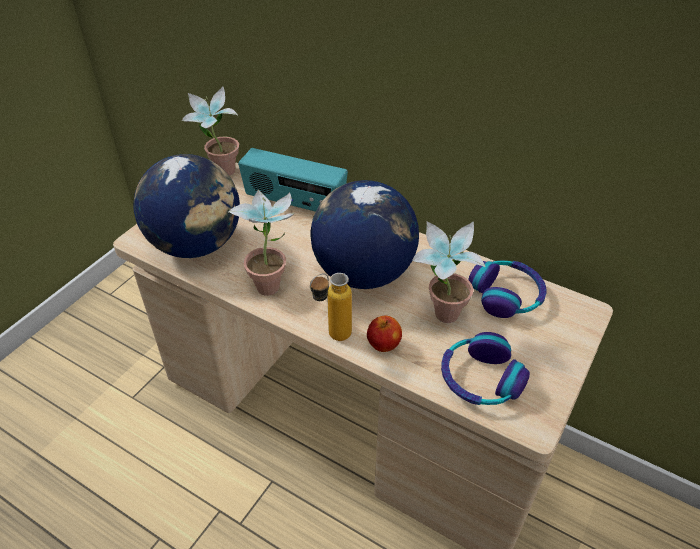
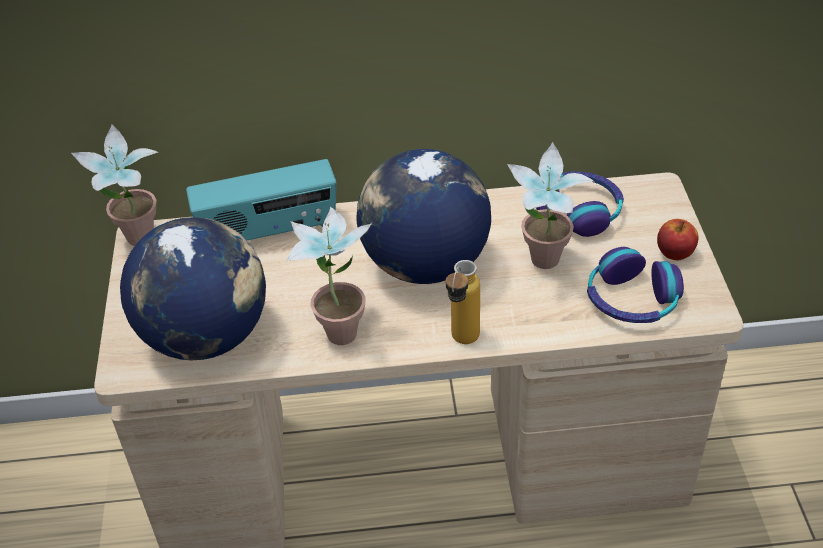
camera: 35 degrees left, 0 degrees up
apple [367,316,402,352] -> apple moved to [657,219,698,260]

